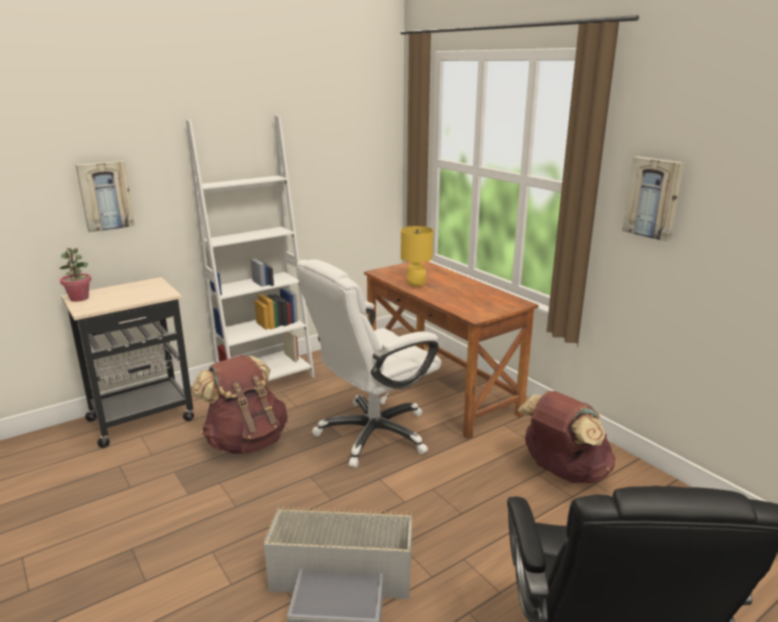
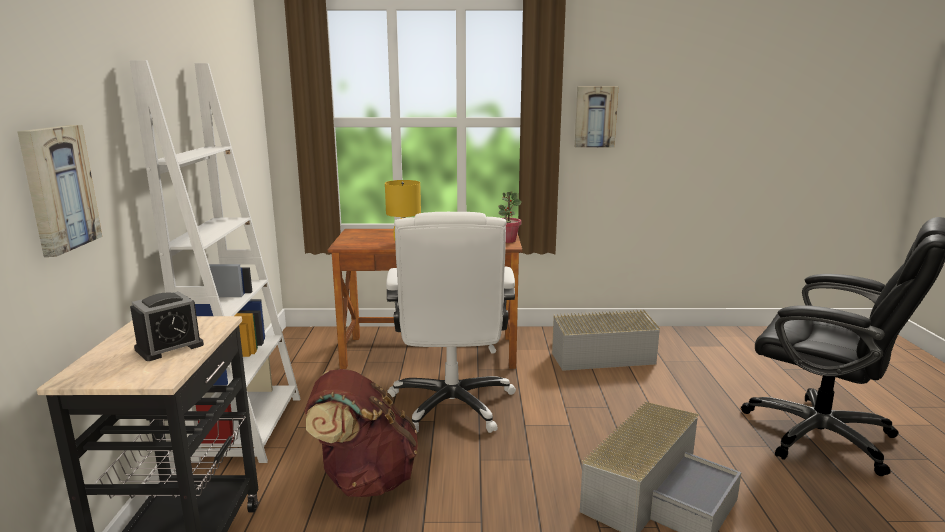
camera: 55 degrees left, 5 degrees down
potted plant [59,248,91,302] -> potted plant moved to [498,191,522,243]
brown backpack [518,391,616,483] -> grey storage box [552,309,660,371]
none -> alarm clock [130,291,204,361]

